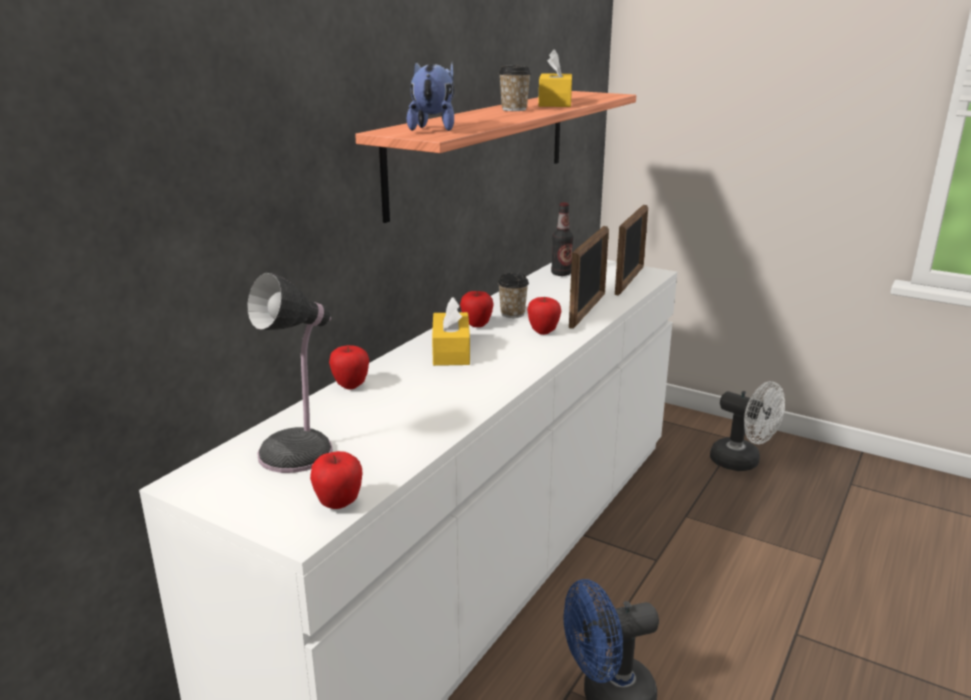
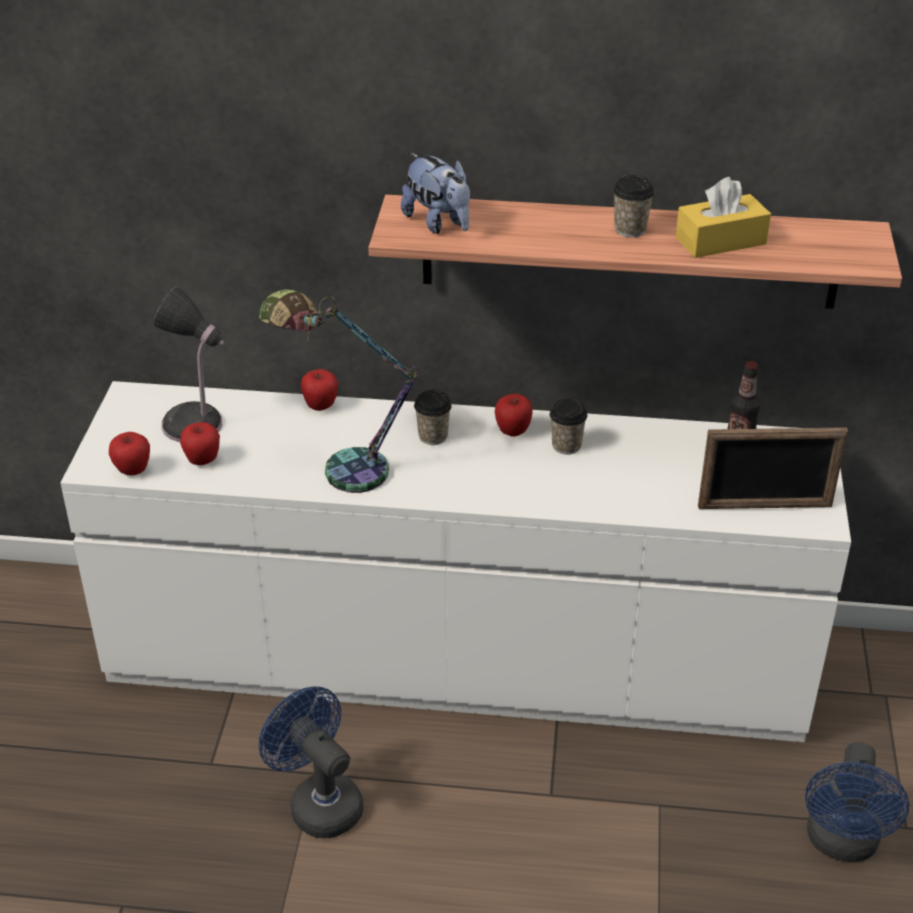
camera: 65 degrees right, 15 degrees up
plush toy [407,61,454,131] -> plush toy turned 75 degrees clockwise [401,153,470,234]
yellow tissue box [432,297,470,366] -> cup [414,390,452,445]
apple [527,297,561,335] -> apple moved to [180,422,220,465]
picture frame [569,226,609,329] -> none
white fan [710,381,785,471] -> blue fan [805,742,909,862]
none -> table lamp [259,289,423,493]

